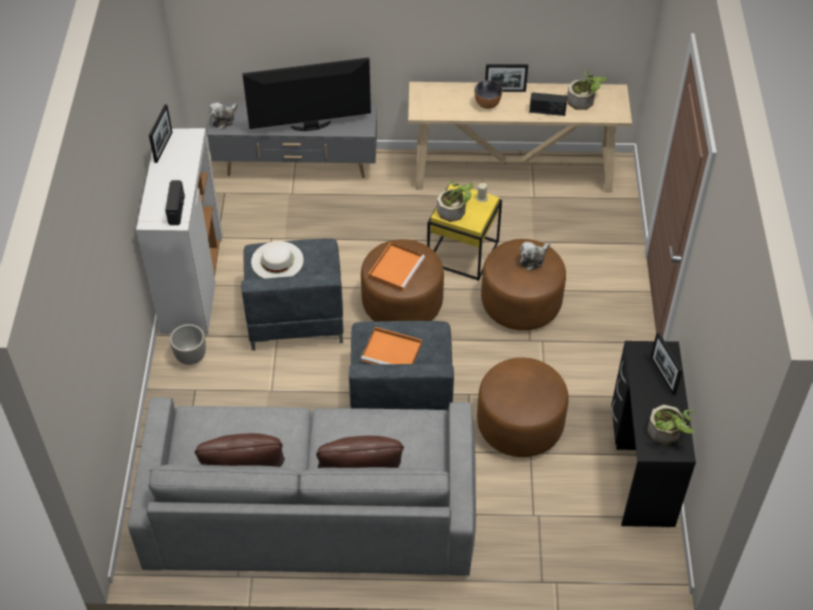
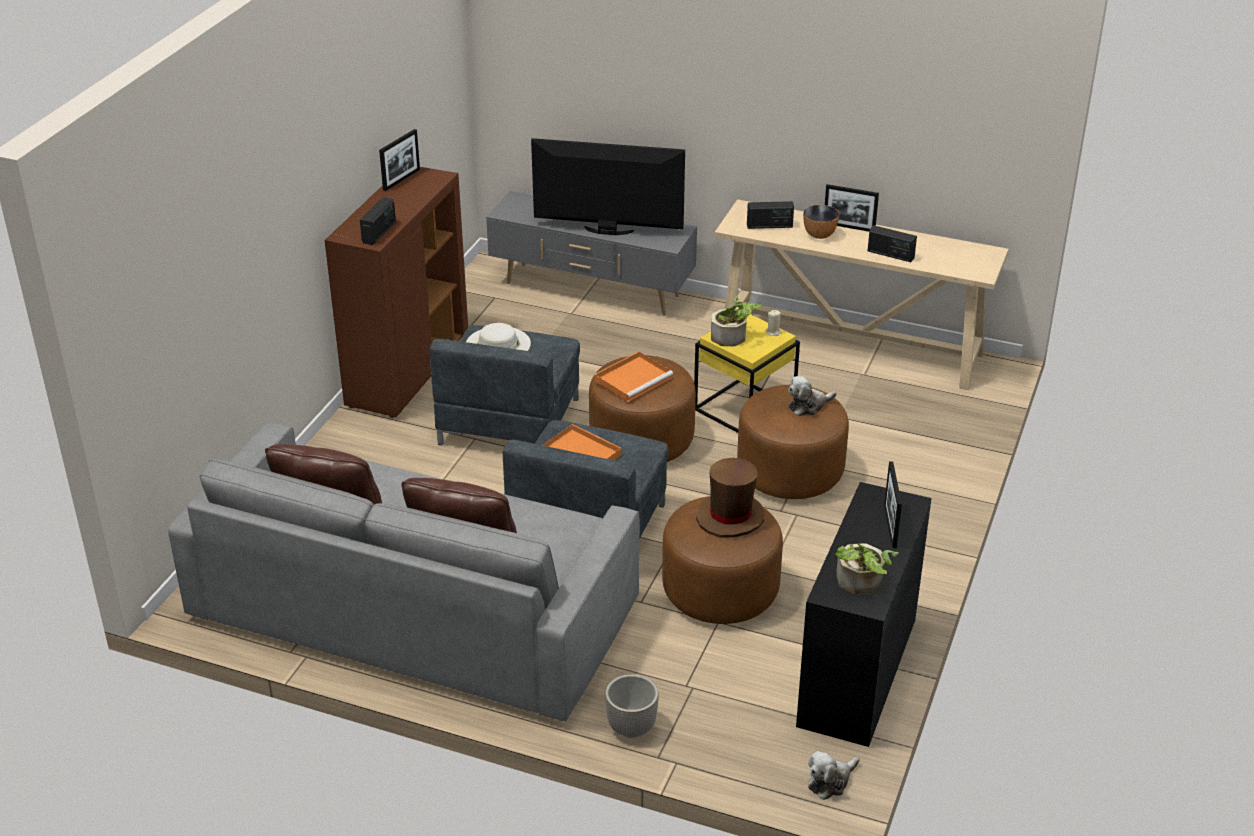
camera: 20 degrees right, 15 degrees down
white cabinet [136,128,223,334] -> brown cabinet [324,167,468,418]
planter [170,324,206,365] -> planter moved to [605,674,659,738]
plush toy [209,102,238,130] -> plush toy moved to [808,751,859,800]
potted plant [567,70,606,110] -> none
none -> brown hat [696,458,765,538]
none -> radio [747,201,794,229]

